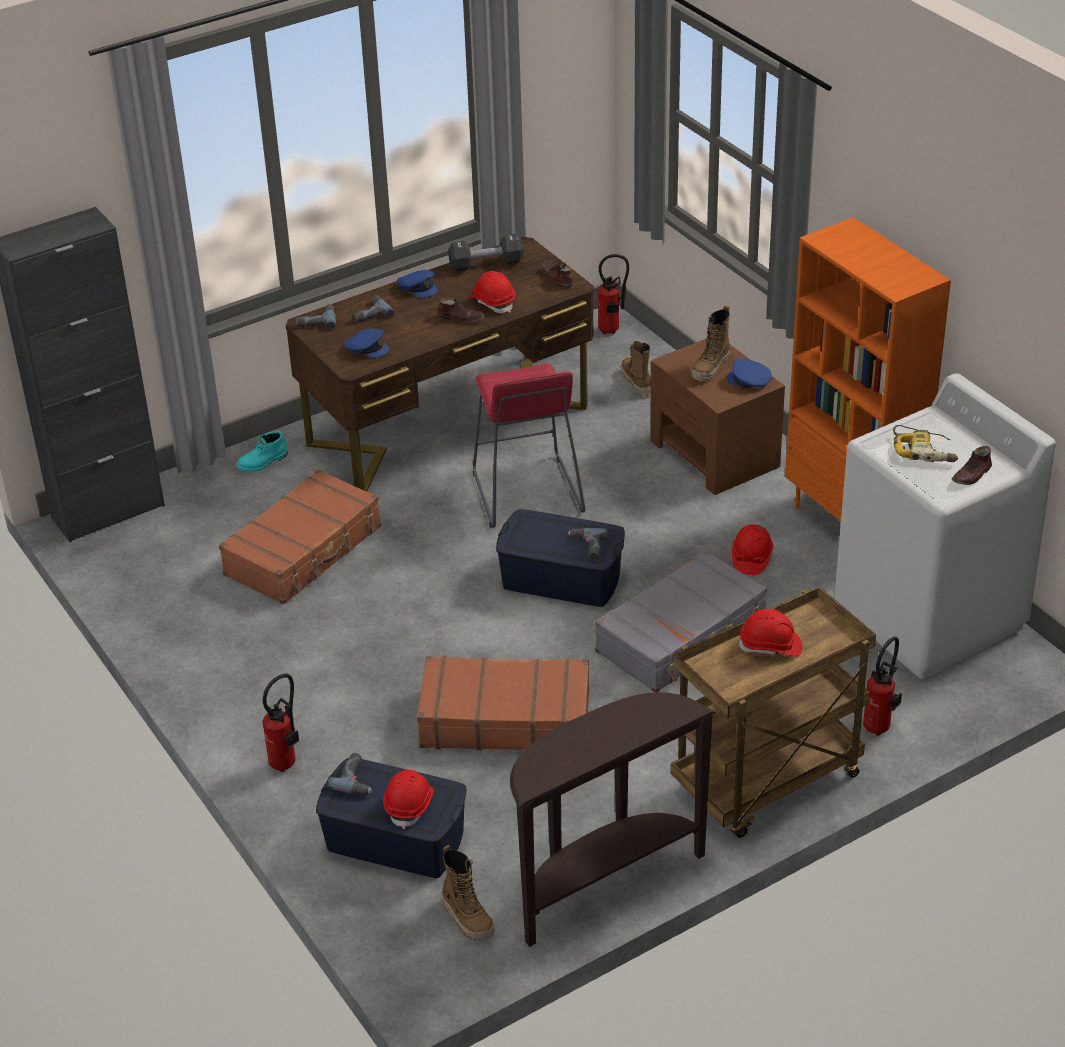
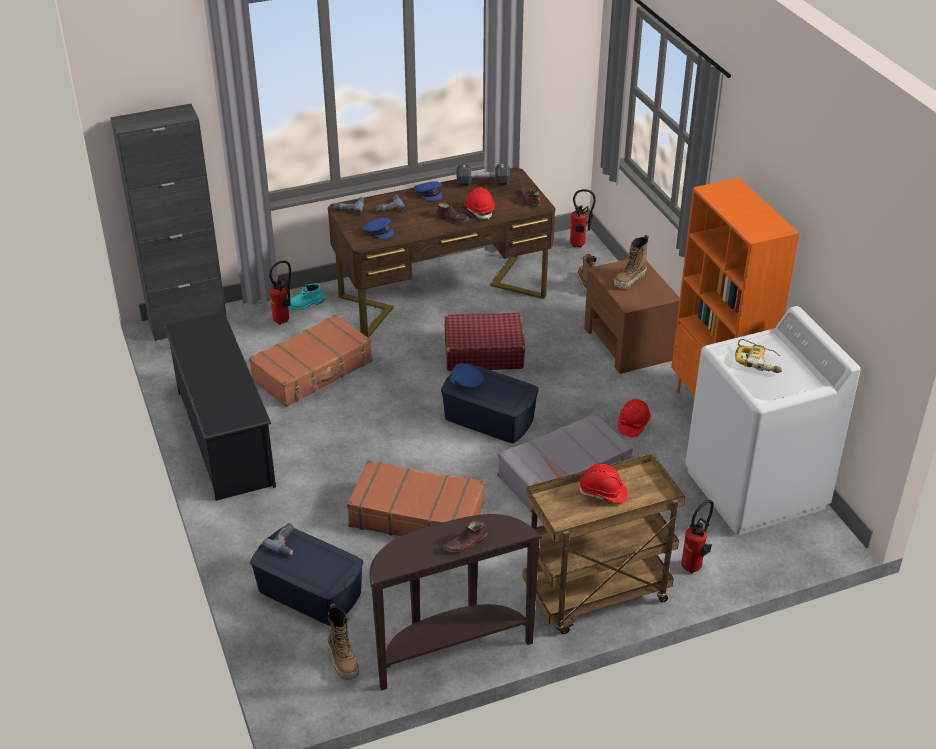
camera: 10 degrees right, 0 degrees up
fire extinguisher [263,674,299,772] -> fire extinguisher moved to [269,261,291,325]
red hard hat [383,770,434,829] -> none
red stool [473,364,585,528] -> red suitcase [445,313,525,371]
power drill [568,528,607,560] -> none
blue cap [727,358,772,388] -> blue cap moved to [450,363,484,389]
brown shoe [952,446,992,485] -> brown shoe moved to [443,521,487,553]
none -> black shoe rack [164,312,276,501]

